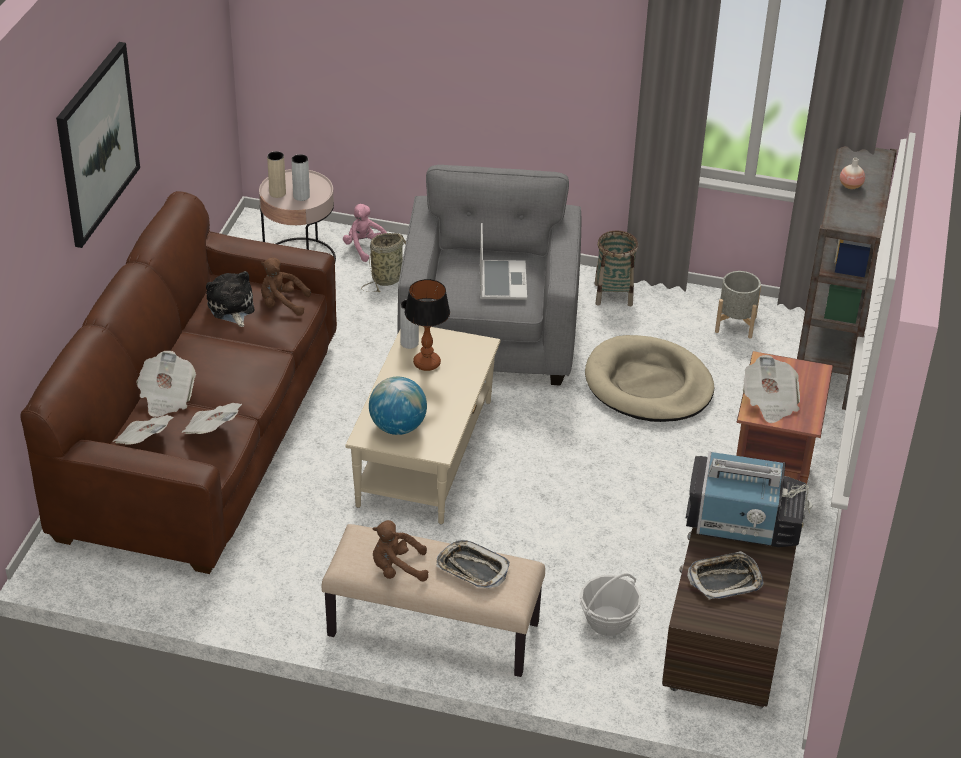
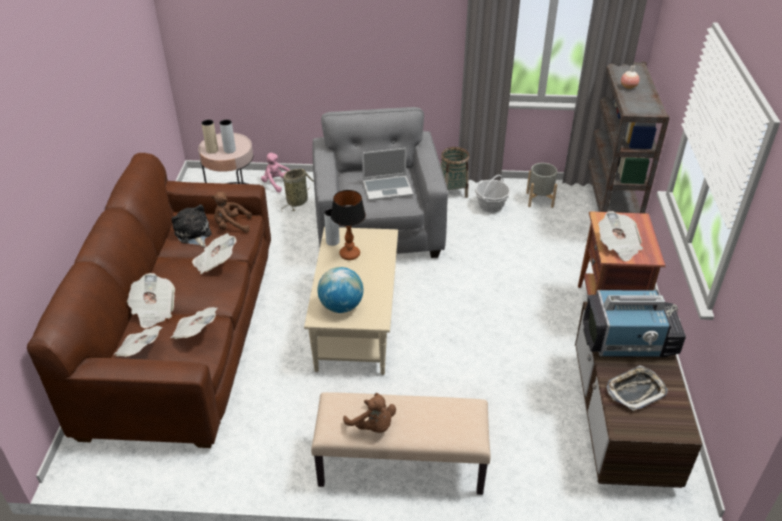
camera: 10 degrees left, 0 degrees up
picture [56,42,140,248] -> none
brown plush toy [373,520,428,582] -> brown plush toy turned 120 degrees counterclockwise [343,393,396,433]
tray [436,540,510,588] -> none
laptop [480,223,527,300] -> laptop turned 90 degrees clockwise [362,148,413,201]
basket [579,573,641,636] -> basket moved to [475,175,511,213]
beige dog bed [585,335,714,422] -> none
none -> newspaper [192,233,237,274]

